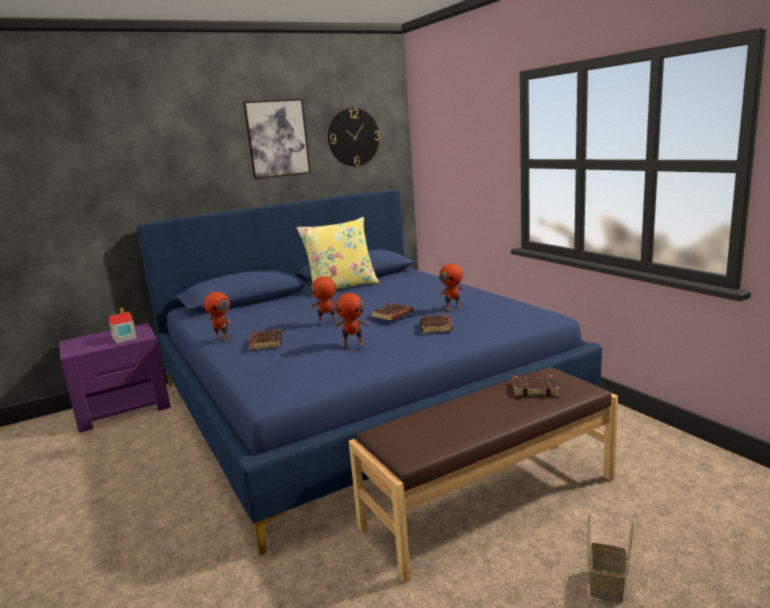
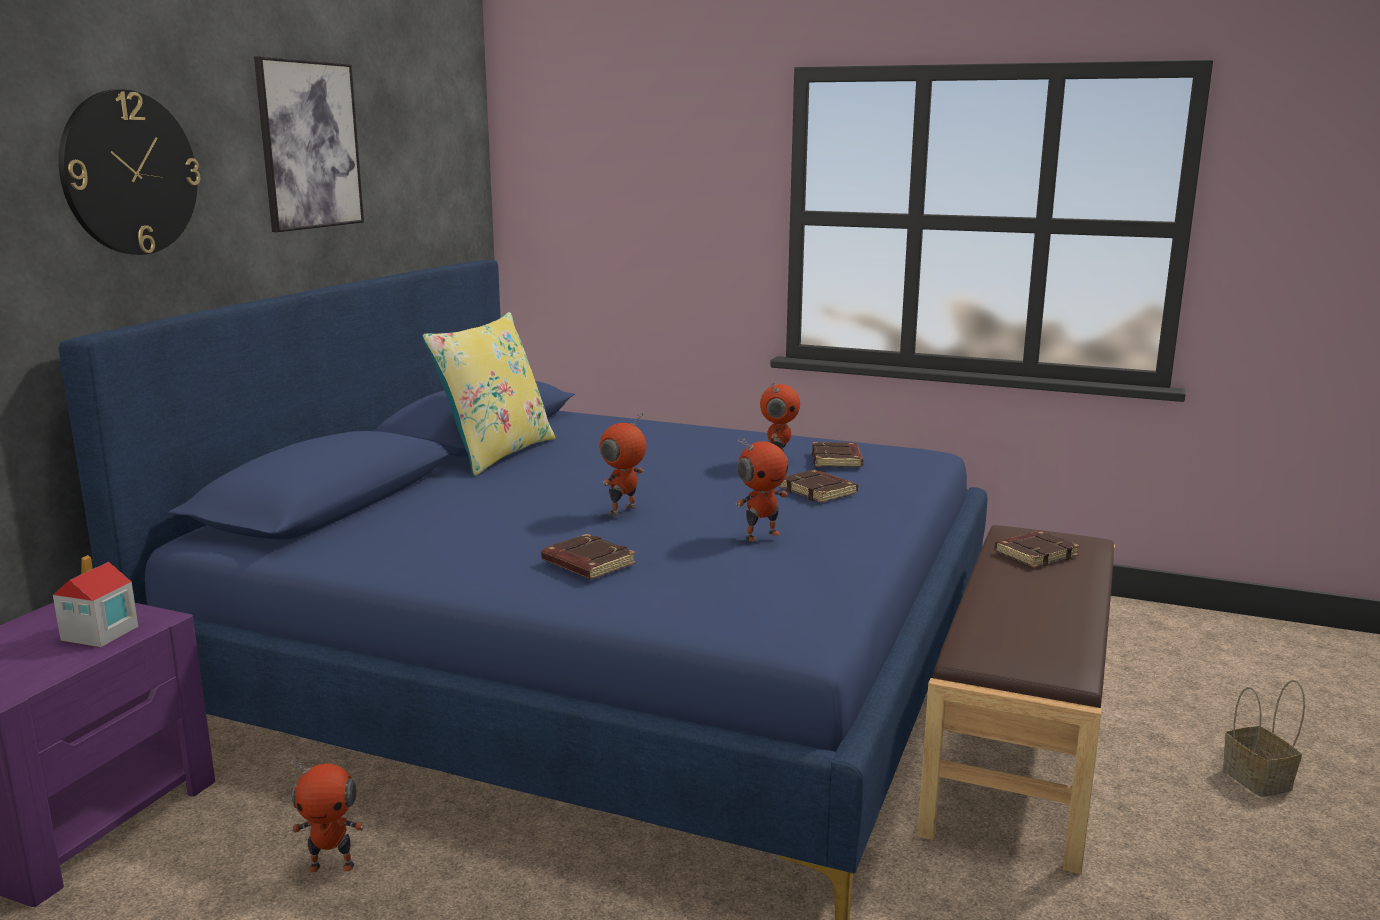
camera: 40 degrees left, 0 degrees up
toy robot [204,288,231,341] -> toy robot moved to [291,757,365,873]
wall clock [328,108,380,166] -> wall clock moved to [59,89,200,255]
brown book [371,303,413,321] -> brown book moved to [812,442,863,467]

